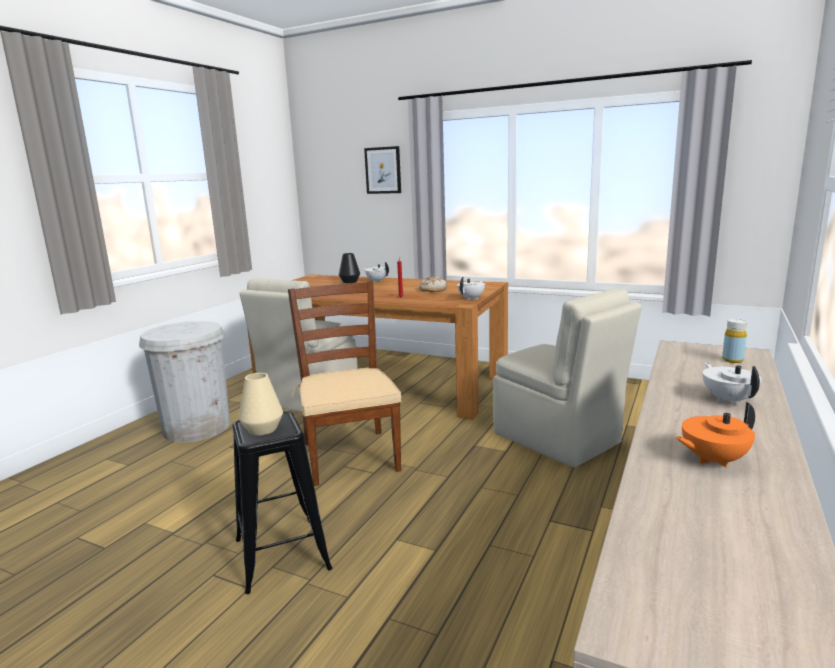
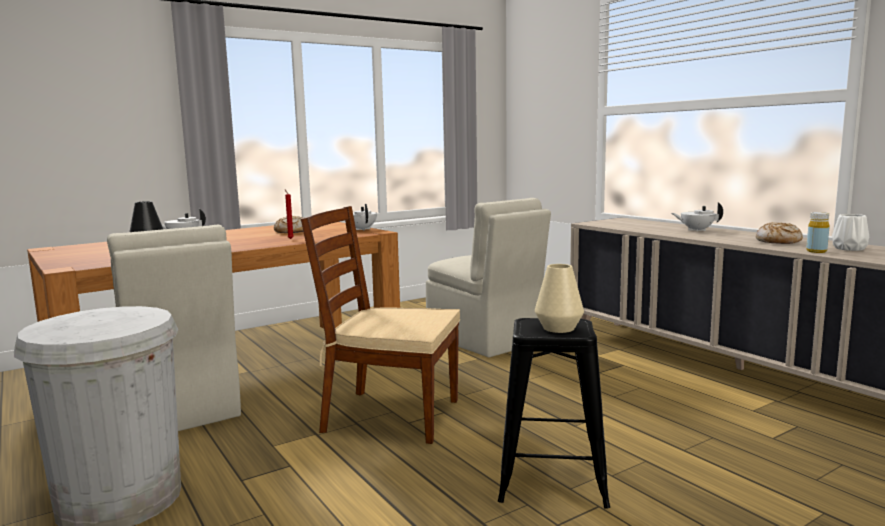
camera: 60 degrees left, 5 degrees down
picture [364,146,401,194] -> none
beige chair [493,288,642,467] -> beige chair turned 60 degrees clockwise [426,198,551,357]
orange teapot [675,402,755,467] -> bread [756,222,803,244]
yellow bottle [722,319,747,363] -> yellow bottle moved to [806,212,830,253]
none -> white vase [832,214,869,251]

